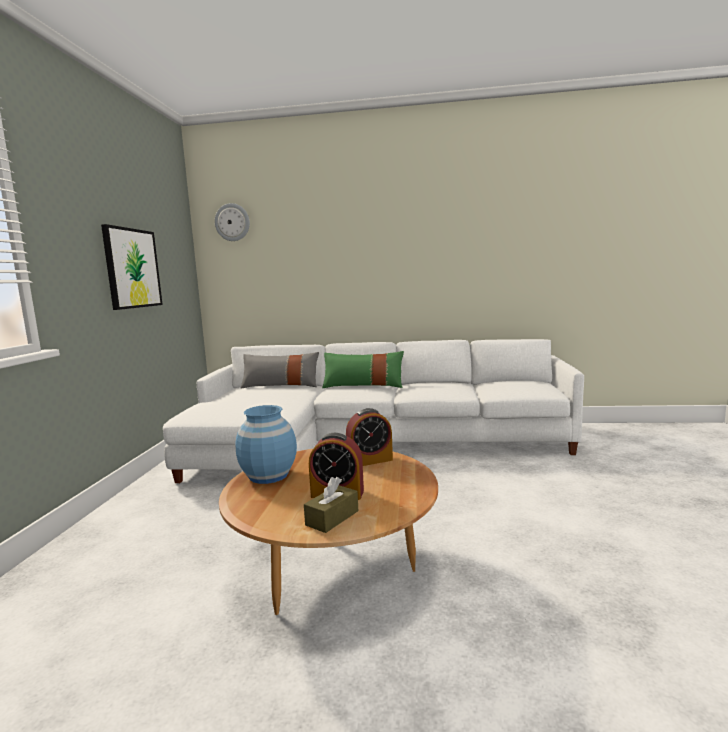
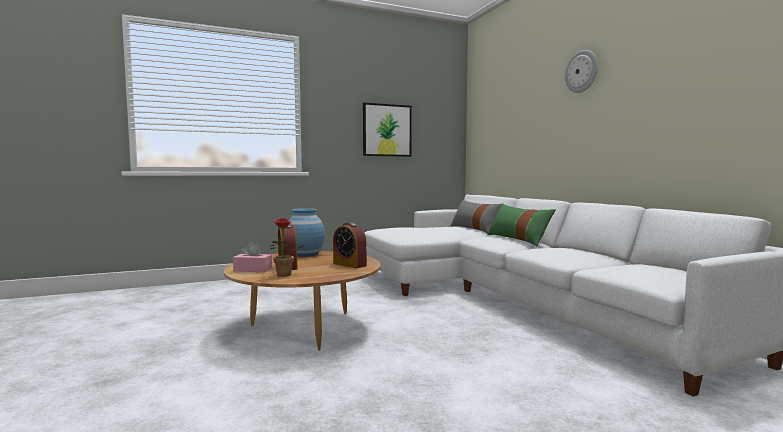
camera: 60 degrees right, 5 degrees down
wall clock [215,203,250,241] -> wall clock moved to [565,50,598,93]
brown tissue box [304,477,358,533] -> pink tissue box [233,242,272,272]
none -> potted plant [269,218,304,277]

